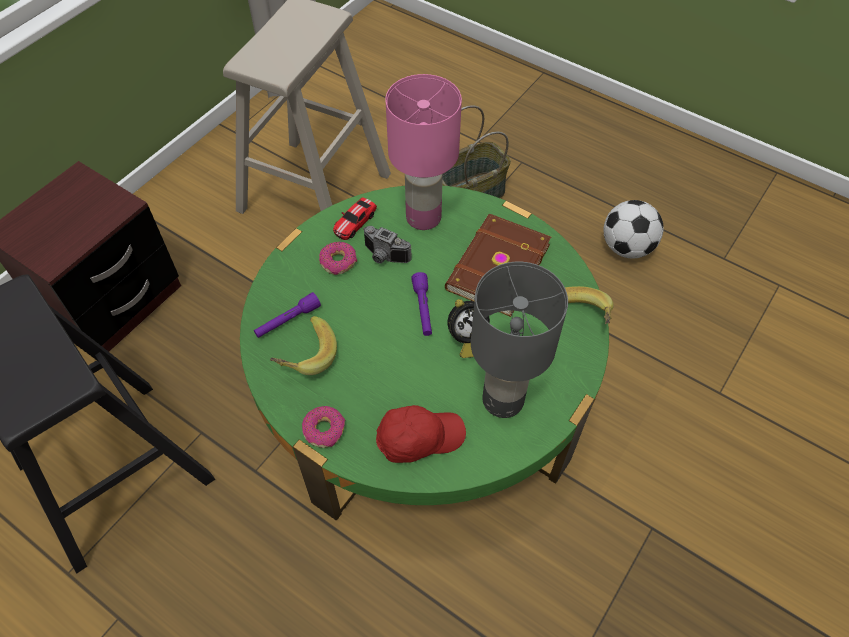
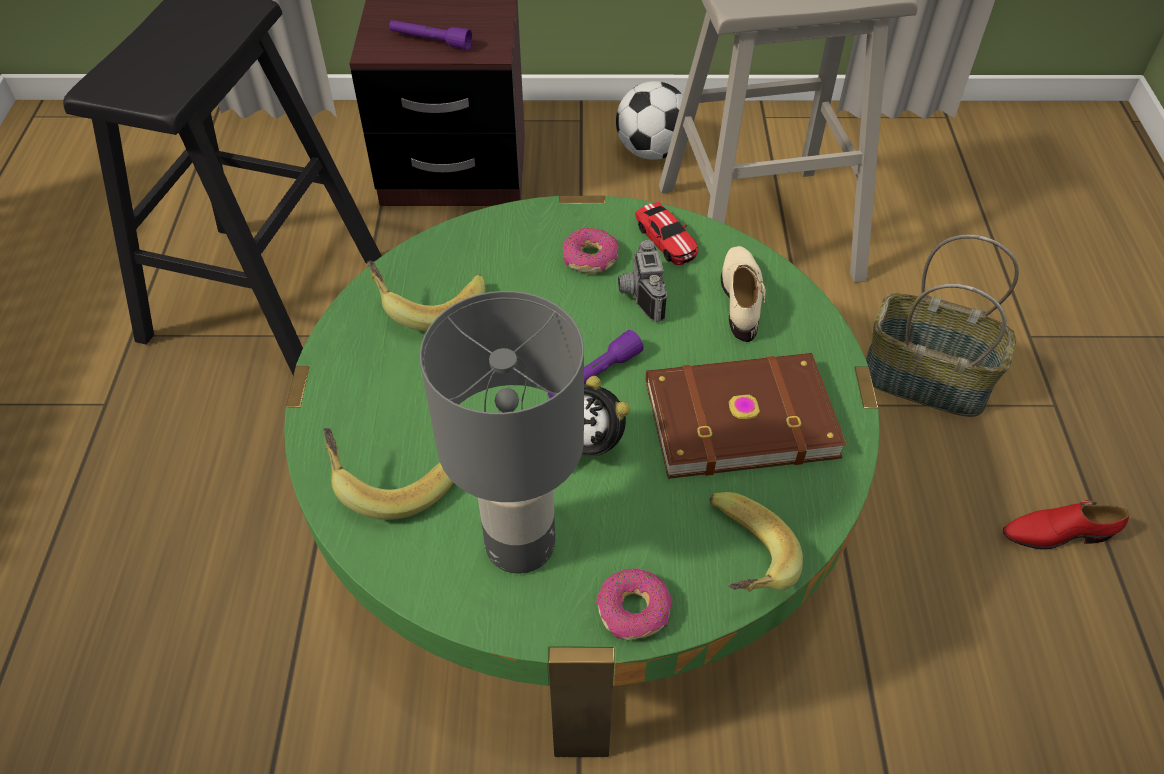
camera: 55 degrees right, 5 degrees down
purple flashlight [254,292,321,338] -> purple flashlight moved to [389,20,472,50]
donut [302,406,345,448] -> donut moved to [596,569,673,640]
toy car [333,197,377,240] -> toy car turned 120 degrees counterclockwise [635,202,698,265]
red cap [376,405,466,463] -> banana [323,428,454,520]
pink table lamp [385,74,462,230] -> beige shoe [721,246,766,342]
football [603,200,664,258] -> football moved to [616,81,683,160]
none -> red shoe [1003,500,1129,550]

